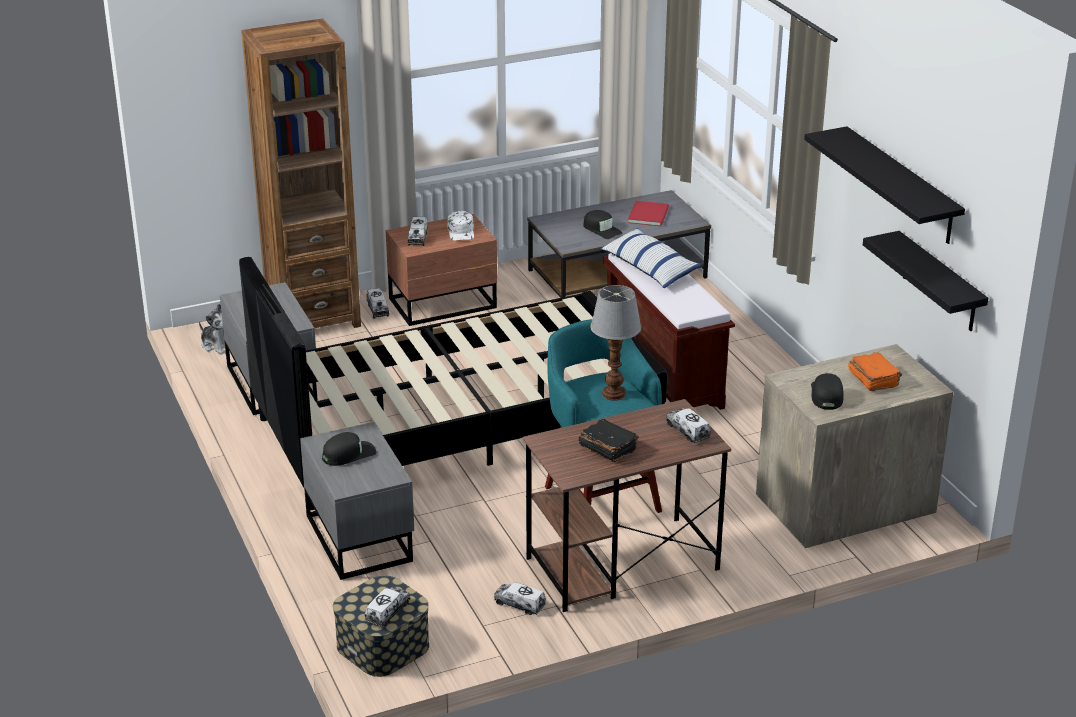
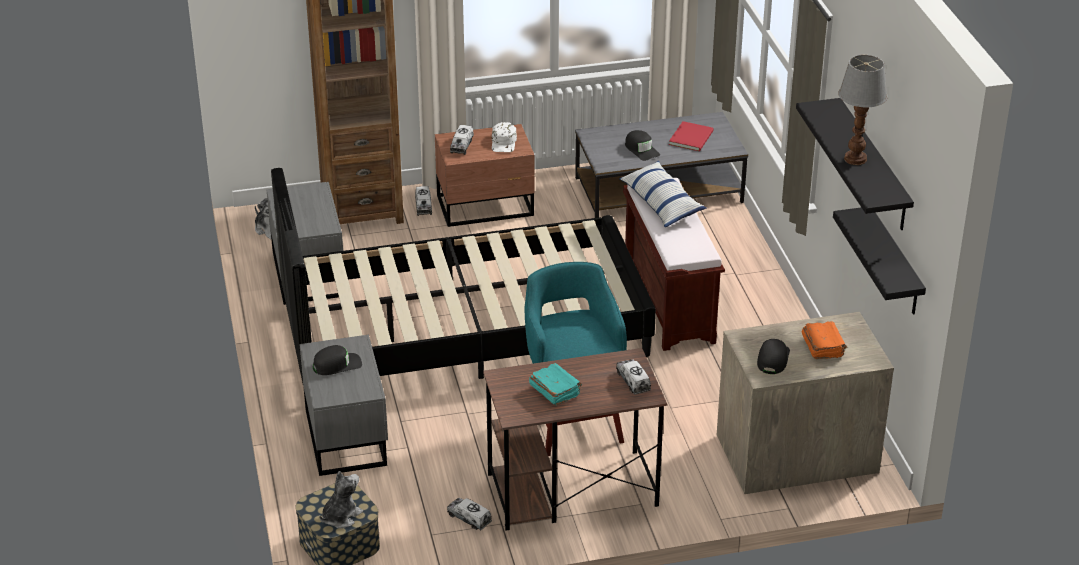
camera: 10 degrees right, 5 degrees up
toy truck [365,586,410,627] -> plush toy [319,471,363,528]
black book [579,419,639,462] -> turquoise book [529,363,582,405]
table lamp [590,285,642,401] -> table lamp moved to [838,55,888,165]

